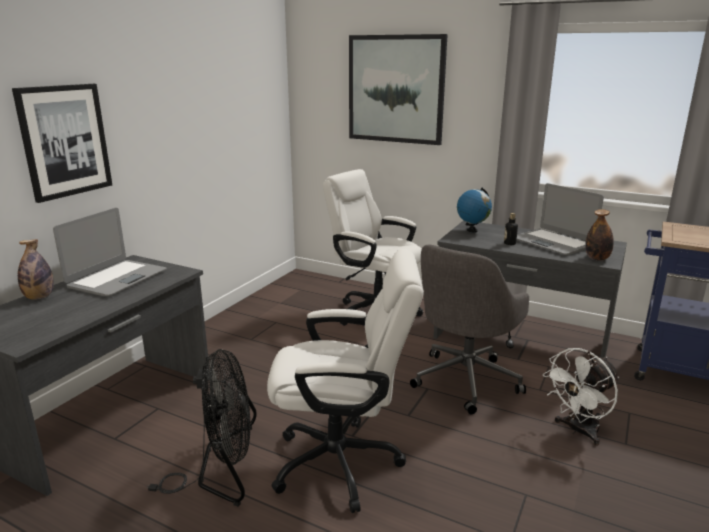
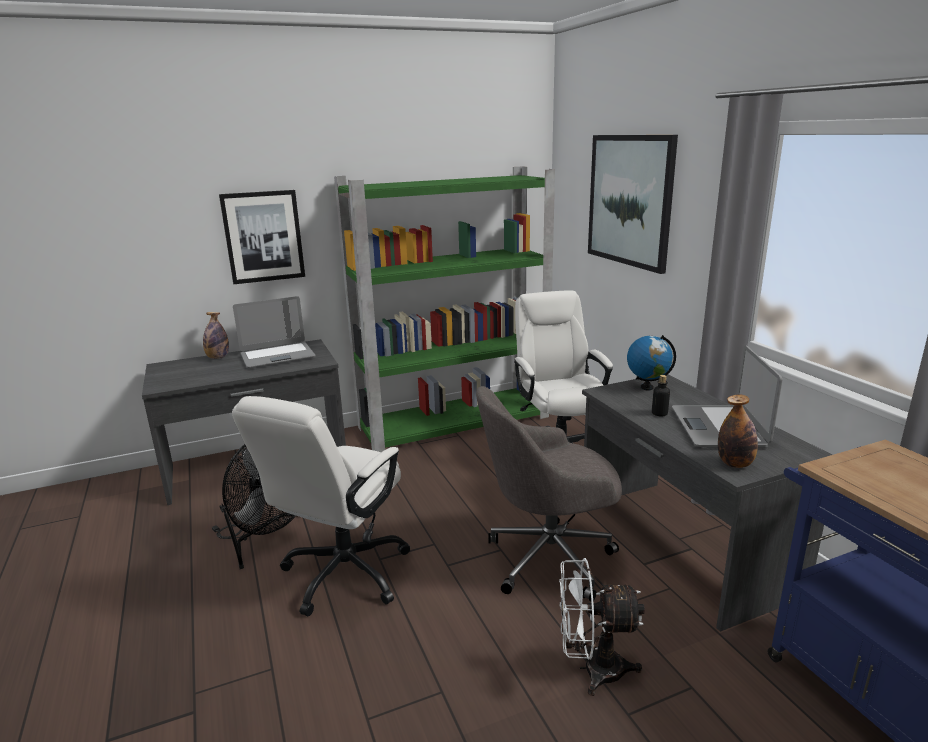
camera: 40 degrees right, 0 degrees up
white office chair [267,249,424,513] -> white office chair turned 75 degrees clockwise [232,396,411,617]
none -> green bookcase [334,166,555,452]

